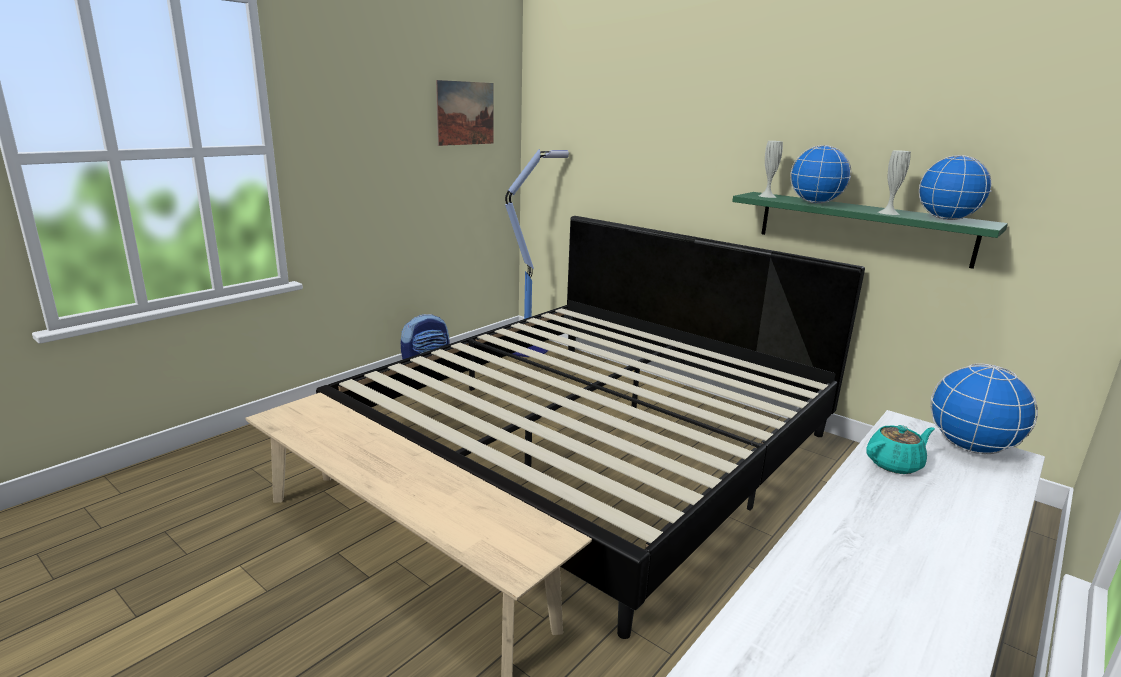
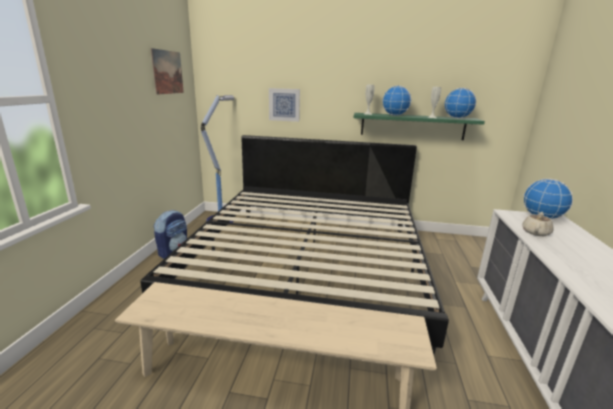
camera: 30 degrees left, 0 degrees up
turquoise teapot [866,425,935,474] -> beige teapot [522,212,554,236]
none -> picture [269,88,300,122]

